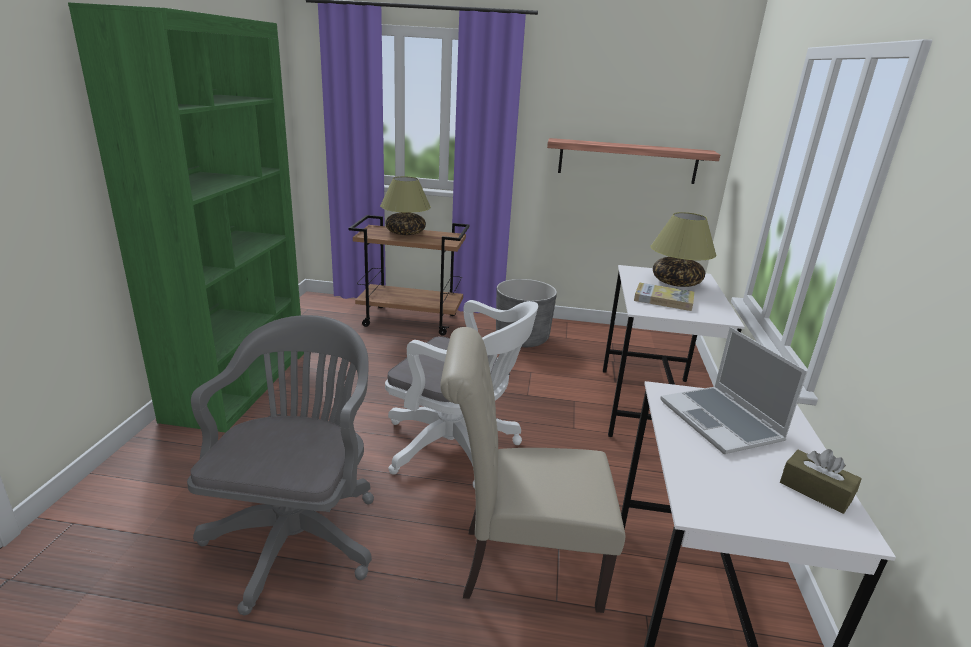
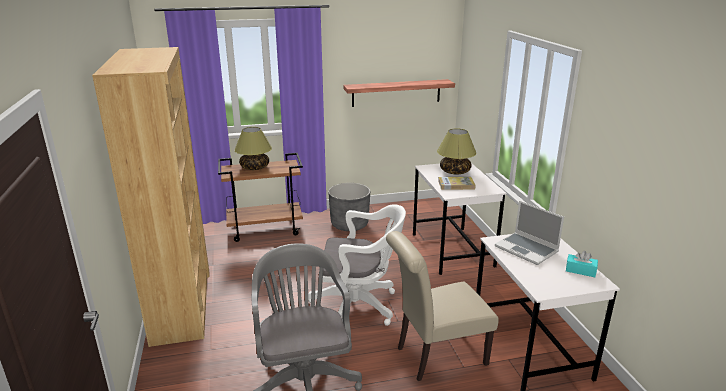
camera: 20 degrees left, 0 degrees up
green bookcase [68,2,304,433] -> brown bookcase [92,47,210,347]
brown tissue box [780,449,862,514] -> turquoise tissue box [566,251,598,277]

